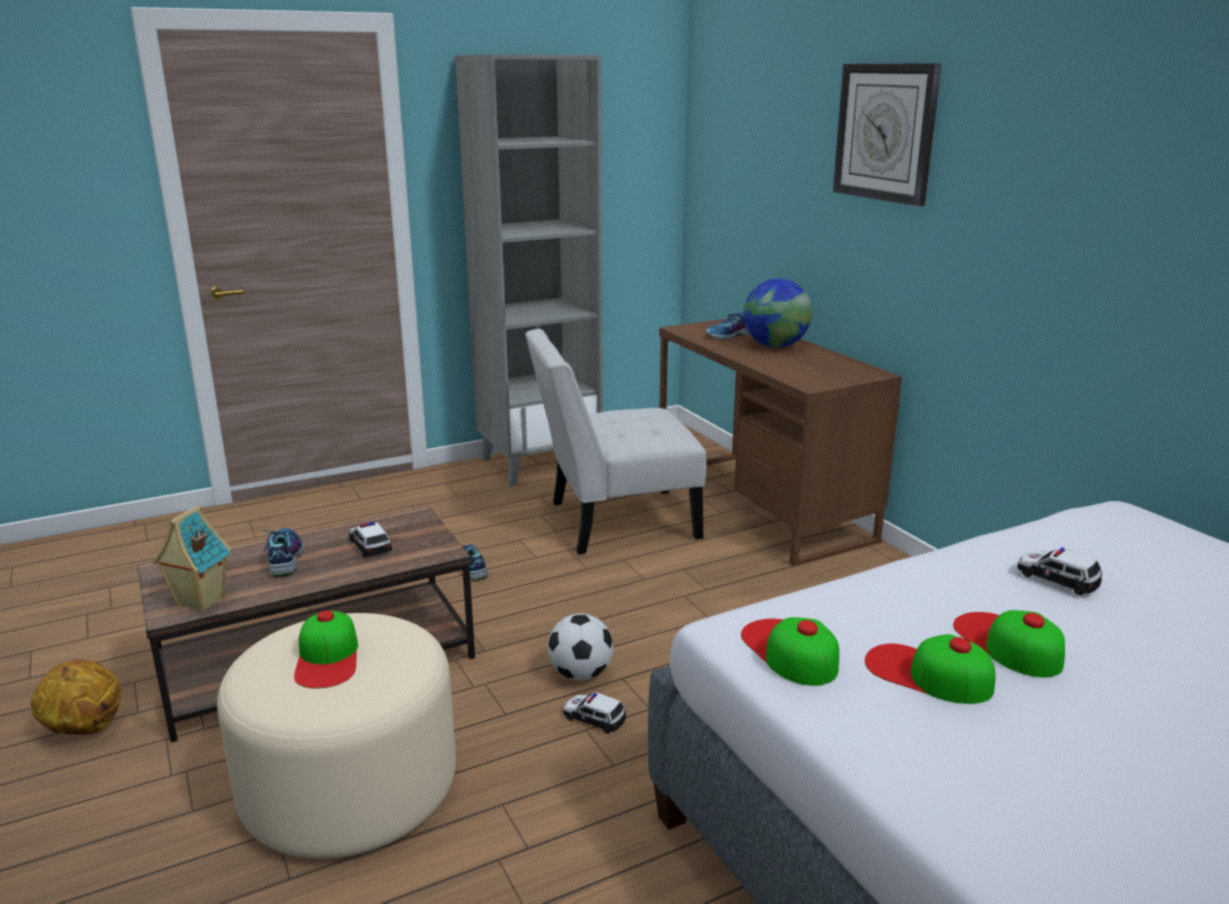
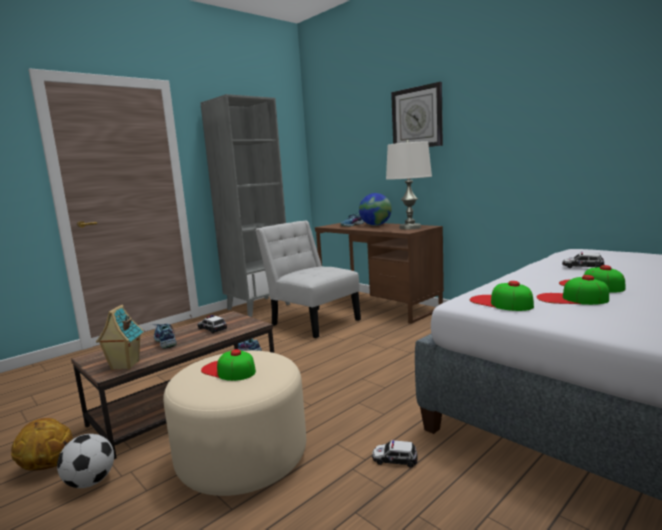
camera: 15 degrees left, 10 degrees down
cap [294,611,358,689] -> cap turned 150 degrees clockwise [201,349,256,381]
white chair [525,329,706,554] -> white chair turned 75 degrees clockwise [255,220,361,338]
football [548,614,613,681] -> football moved to [57,434,114,488]
toy car [563,692,626,734] -> toy car moved to [372,440,418,468]
none -> white table lamp [386,140,432,229]

